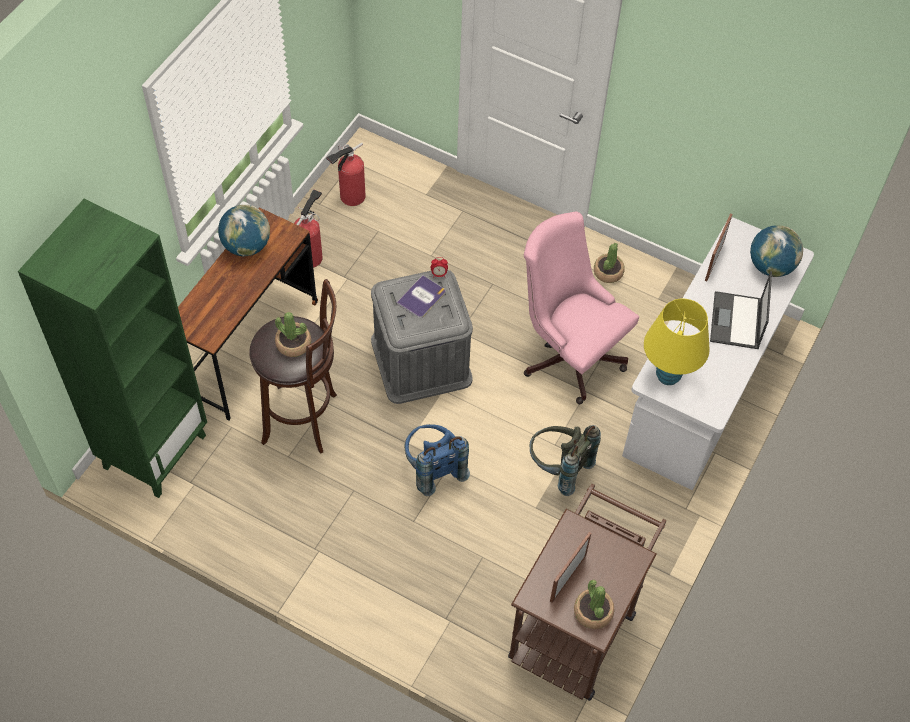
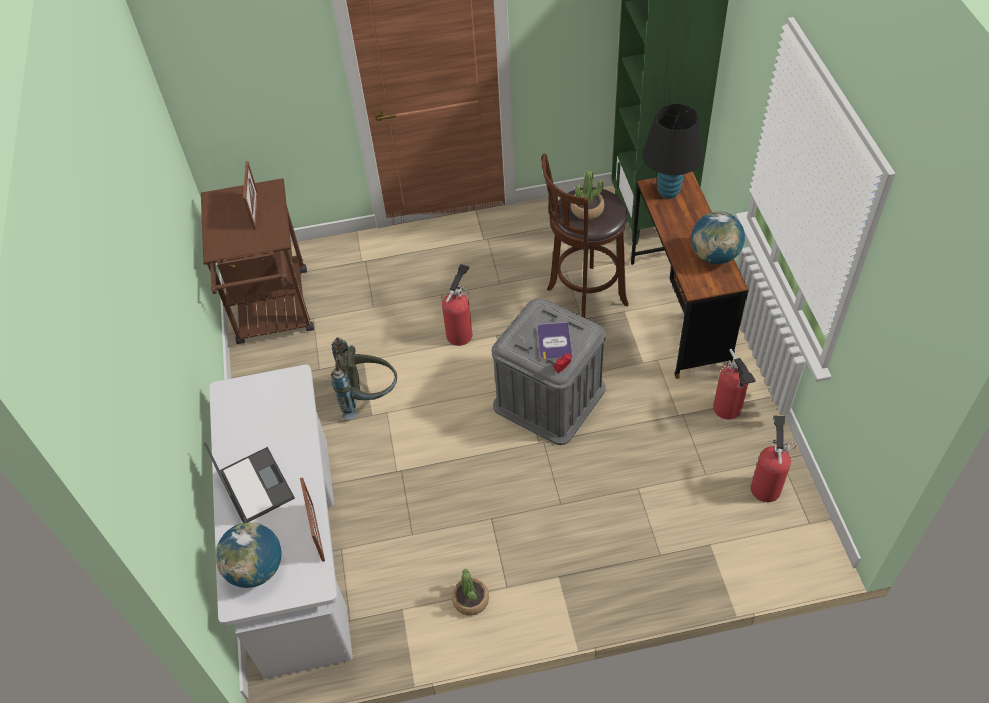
camera: 145 degrees right, 5 degrees down
blue backpack [404,424,470,496] -> fire extinguisher [442,264,472,346]
pink office chair [524,211,639,404] -> none
potted plant [574,580,614,629] -> none
yellow table lamp [644,298,710,385] -> none
none -> black table lamp [642,103,703,199]

